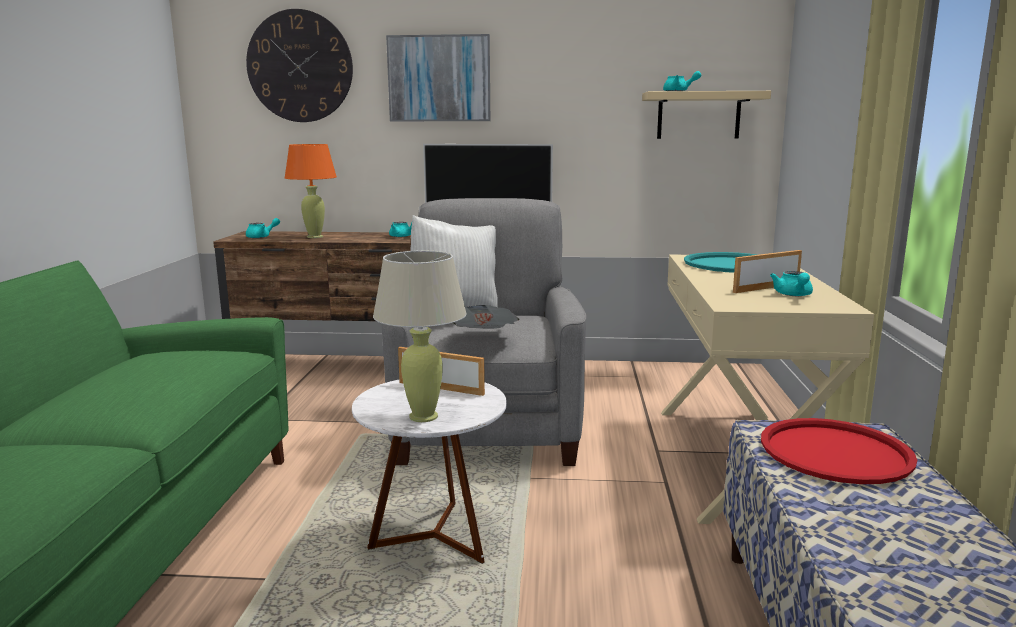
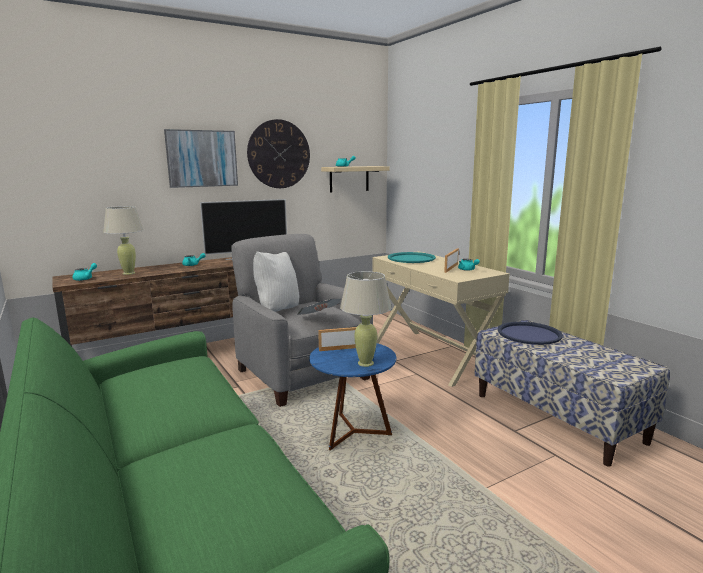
camera: 35 degrees left, 0 degrees up
wall clock [246,9,353,122] -> wall clock moved to [247,119,310,188]
orange table lamp [285,144,337,238] -> beige table lamp [103,206,144,275]
white side table [352,380,507,564] -> blue side table [309,343,396,451]
red tray [761,418,917,484] -> blue tray [498,322,563,345]

